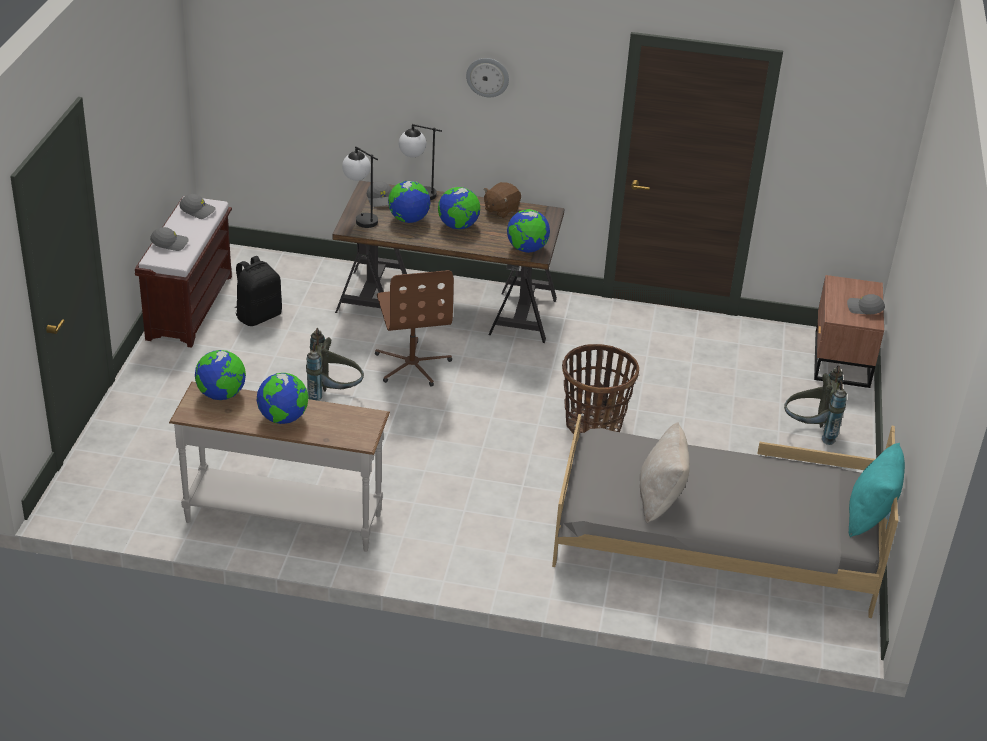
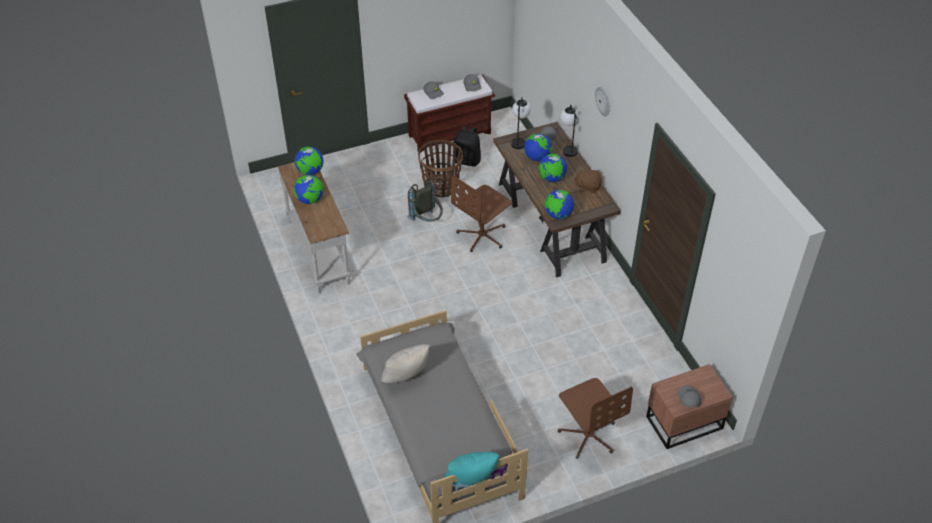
camera: 60 degrees right, 10 degrees up
basket [562,344,639,435] -> basket moved to [418,140,463,198]
grey backpack [784,365,847,445] -> brown office chair [558,378,633,459]

